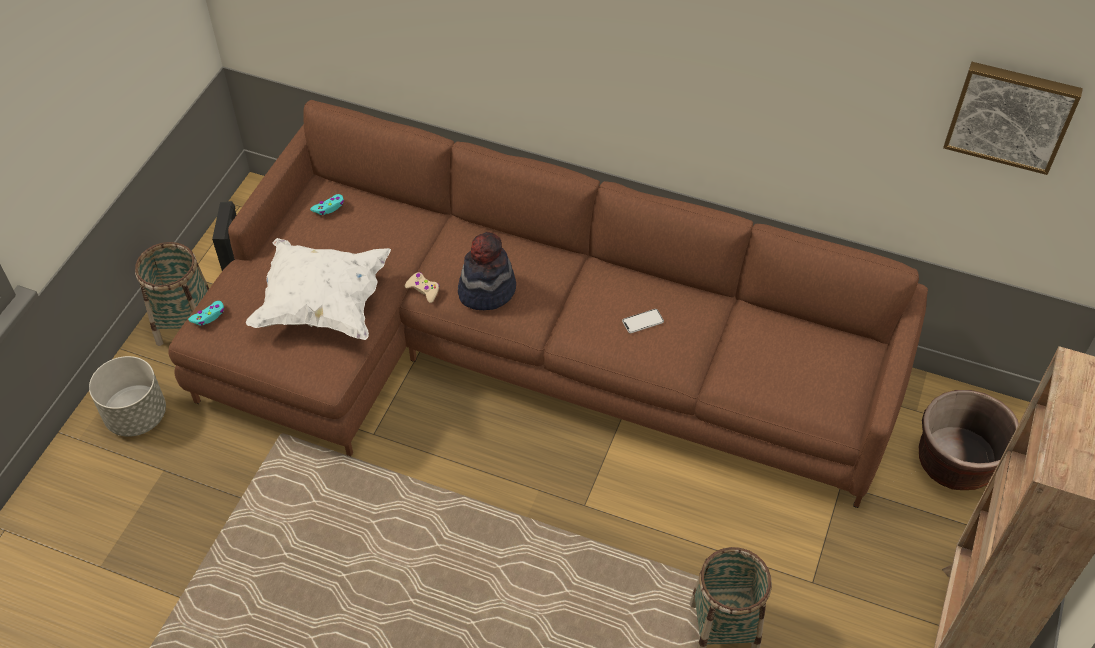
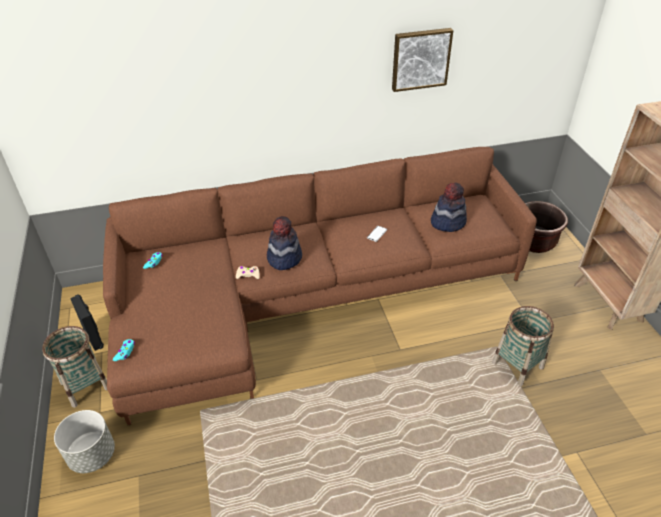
camera: 35 degrees left, 10 degrees down
white pillow [246,238,391,340] -> none
picture [943,62,1083,175] -> picture moved to [392,28,453,92]
none -> hat [431,182,467,232]

